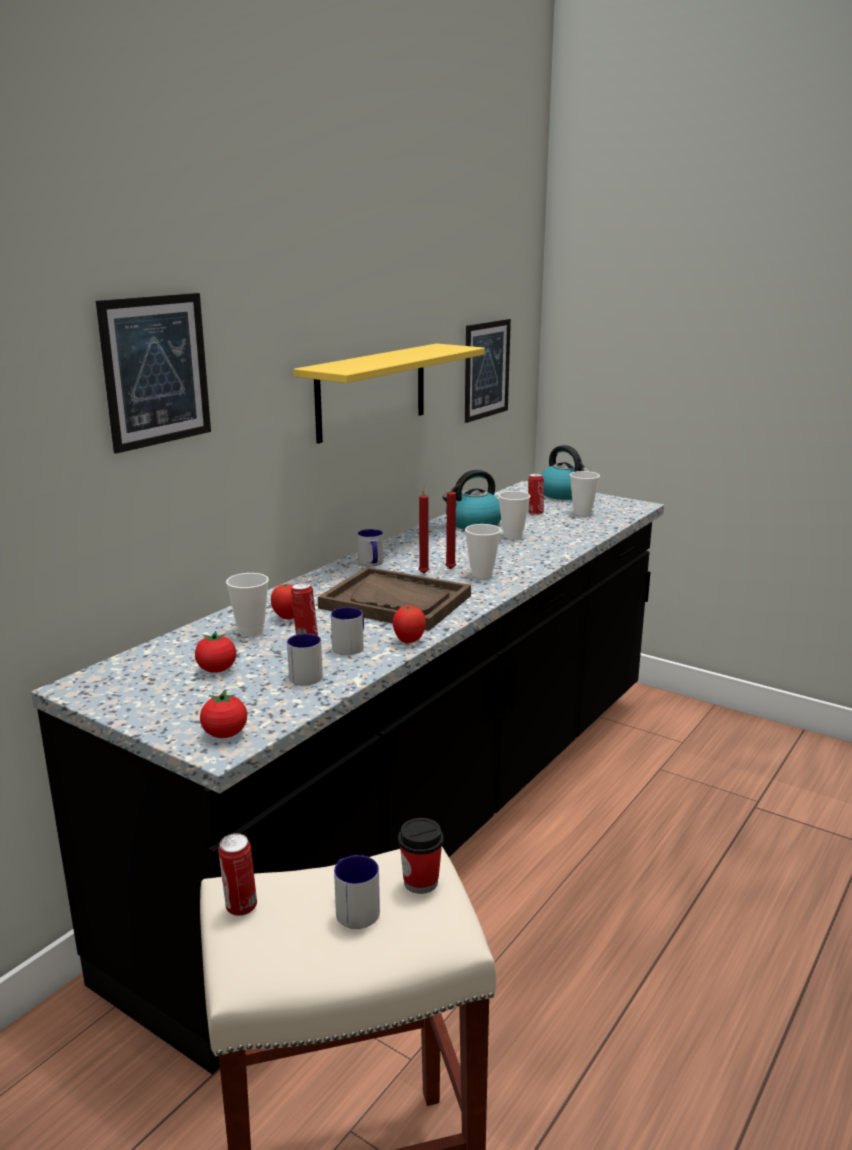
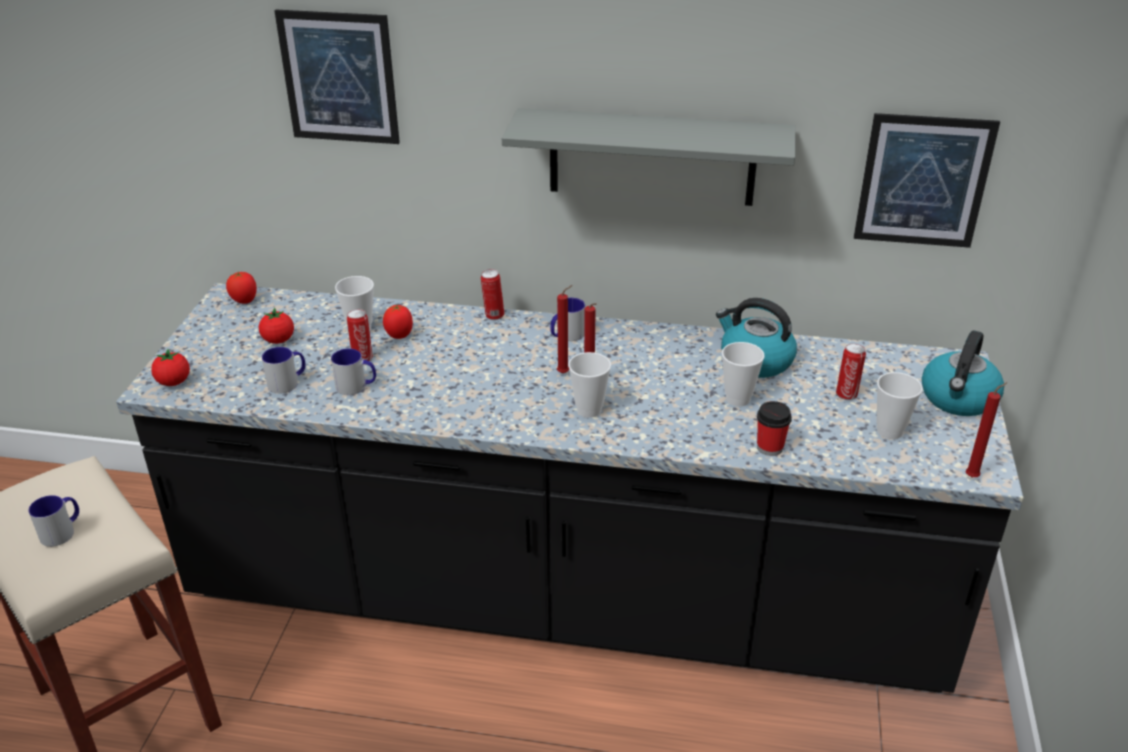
camera: 65 degrees right, 15 degrees up
can [218,833,257,916] -> can moved to [481,269,504,320]
yellow shelf [293,343,485,444] -> grey shelf [502,108,795,206]
brown tray [318,567,471,631] -> none
tomato [392,605,426,643] -> tomato moved to [226,271,257,304]
cup [398,818,444,894] -> cup moved to [757,401,792,456]
none -> red candle [966,382,1007,477]

